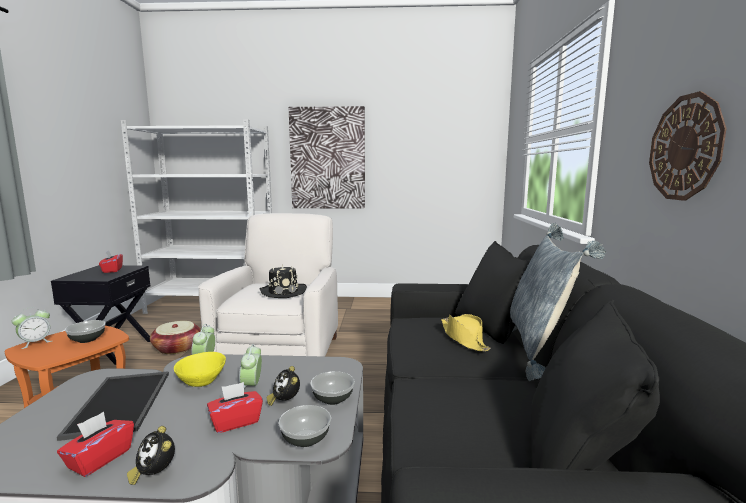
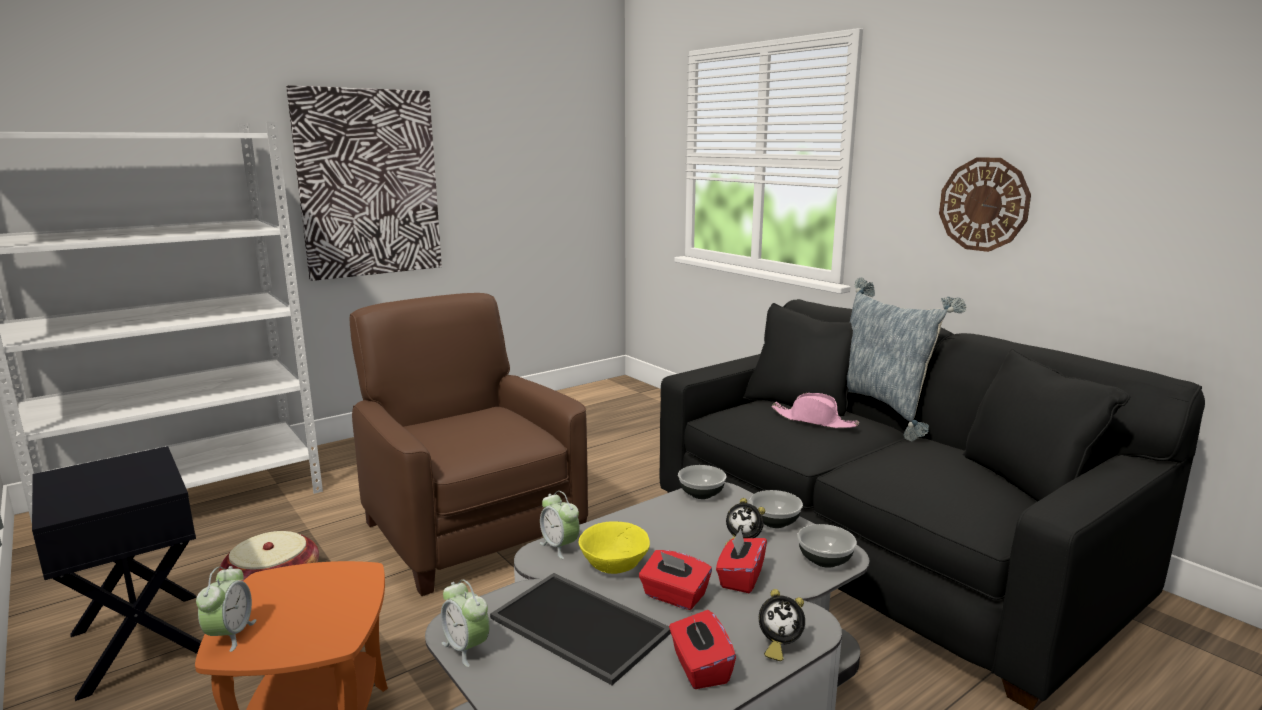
camera: 40 degrees left, 5 degrees up
bowl [65,320,106,343] -> bowl moved to [678,465,727,499]
red tissue box [99,250,123,273] -> red tissue box moved to [639,550,712,610]
white armchair [198,213,338,357] -> brown armchair [350,293,588,596]
alarm clock [239,344,262,388] -> alarm clock moved to [441,579,490,667]
black hat [260,265,307,298] -> none
yellow hat [441,314,490,351] -> pink hat [772,393,859,428]

